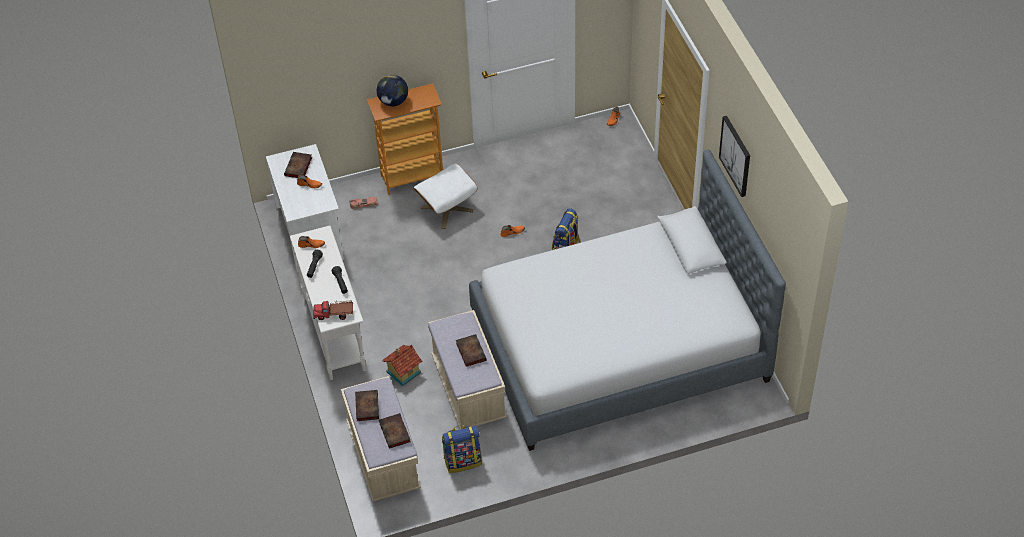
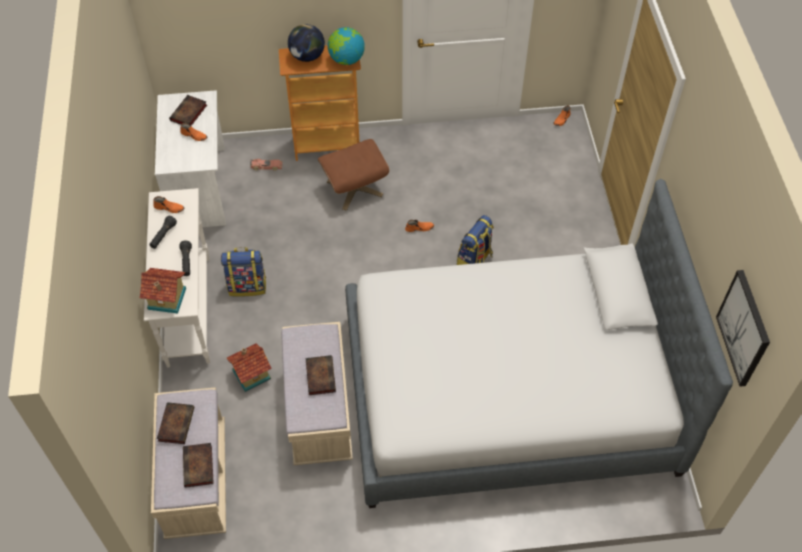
camera: 10 degrees right, 5 degrees up
toy truck [313,300,353,320] -> toy house [140,268,186,314]
white ottoman [413,164,478,229] -> brown ottoman [318,139,390,211]
backpack [442,425,482,473] -> backpack moved to [221,247,267,297]
picture [719,116,750,197] -> picture moved to [716,270,770,387]
none -> globe [328,27,365,65]

